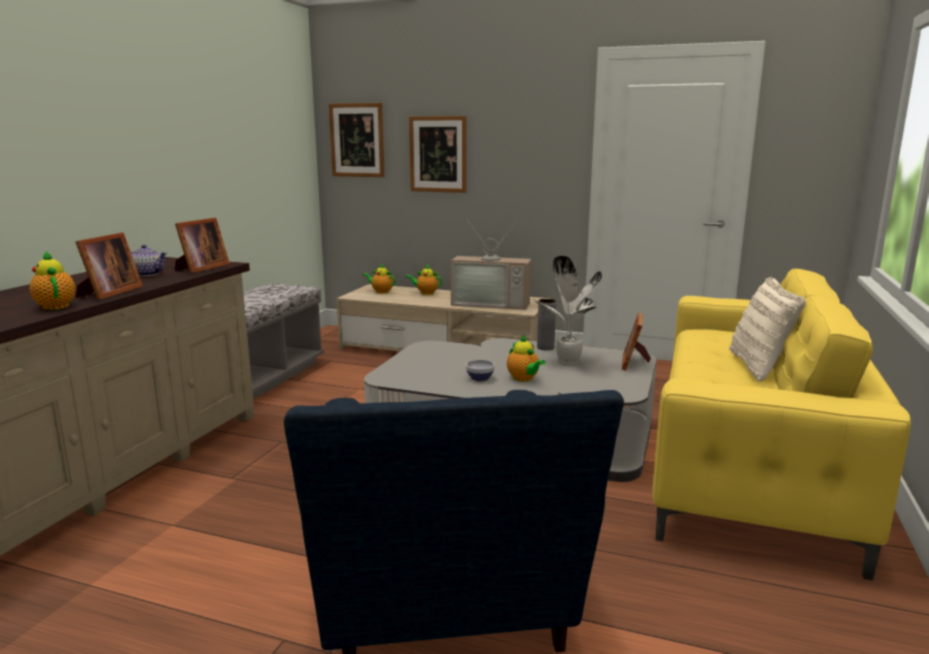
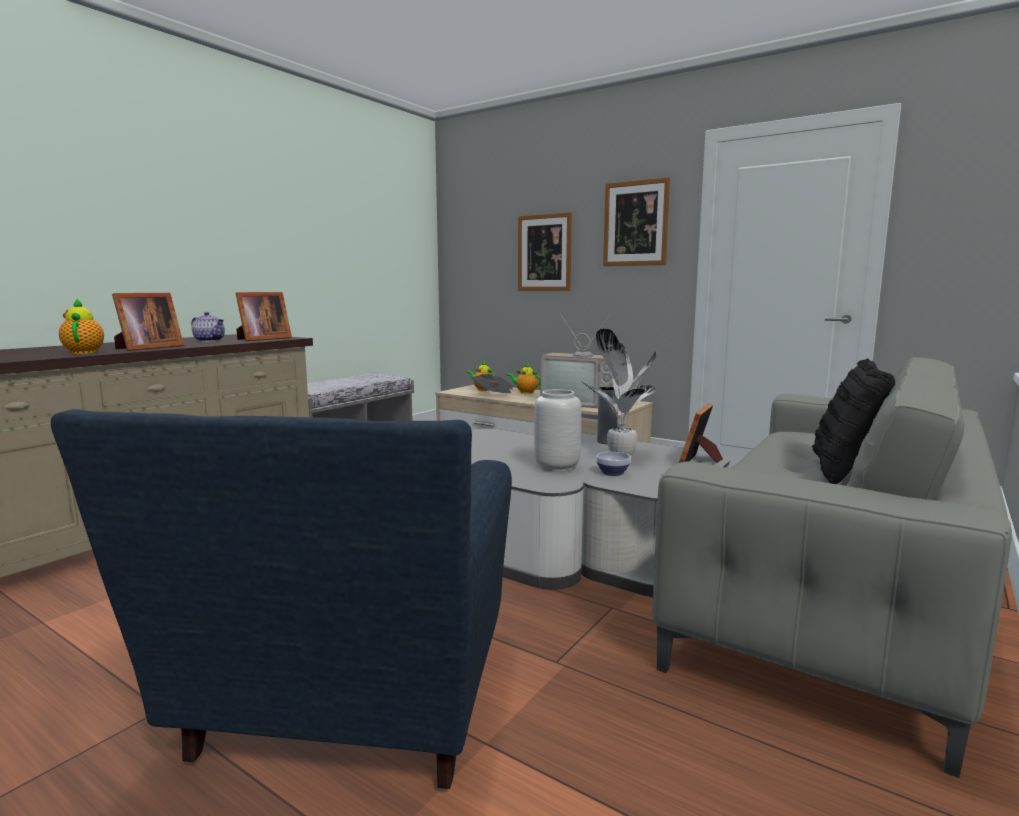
camera: 15 degrees right, 5 degrees down
picture [329,103,384,177] -> picture moved to [603,177,670,266]
bowl [466,360,495,381] -> bowl moved to [596,452,631,476]
teapot [507,335,546,382] -> grey vase [534,389,581,472]
yellow sofa [653,268,911,581] -> grey sofa [652,357,1012,778]
beige pillow [729,277,806,381] -> black pillow [812,358,895,484]
none -> newspaper [472,374,513,393]

